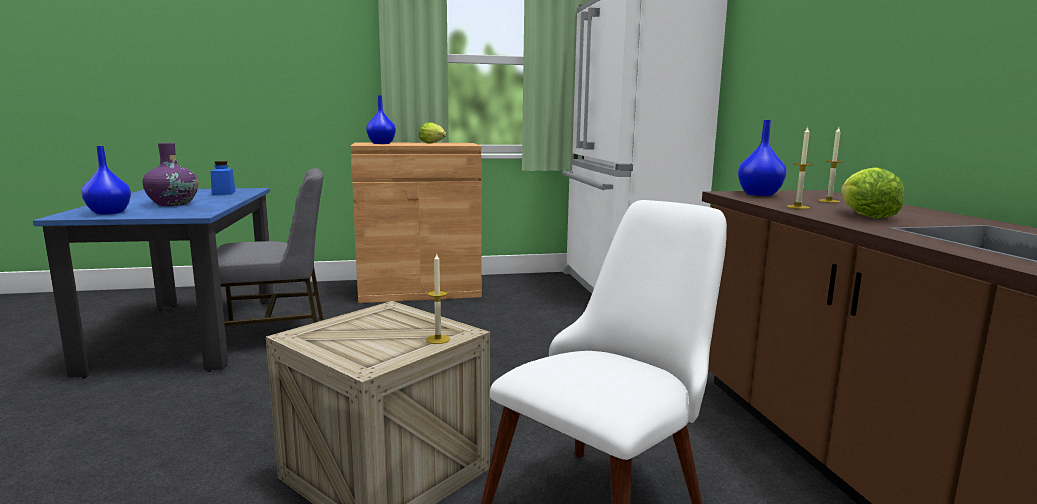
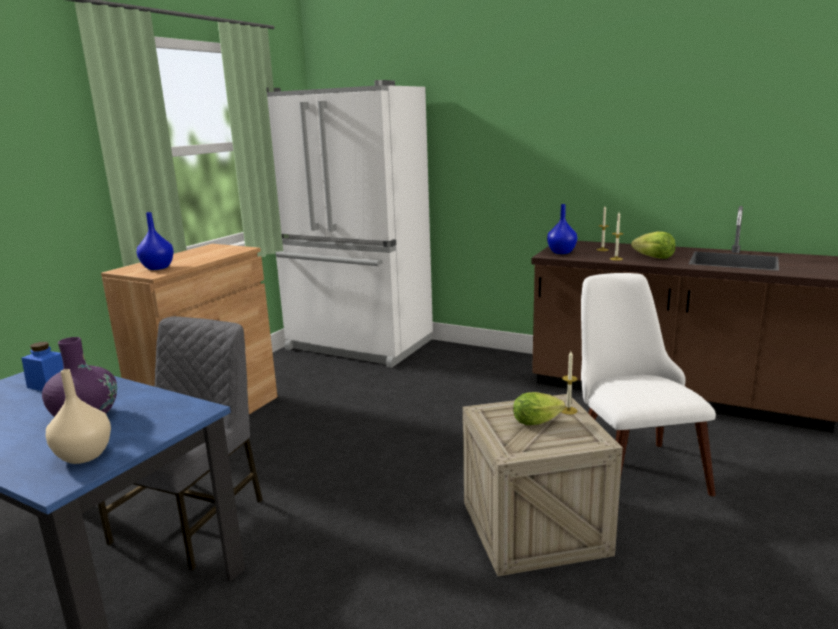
camera: 50 degrees left, 5 degrees up
blue vase [81,146,131,215] -> beige vase [46,369,111,464]
lettuce [419,122,447,143] -> lettuce moved to [513,392,565,425]

